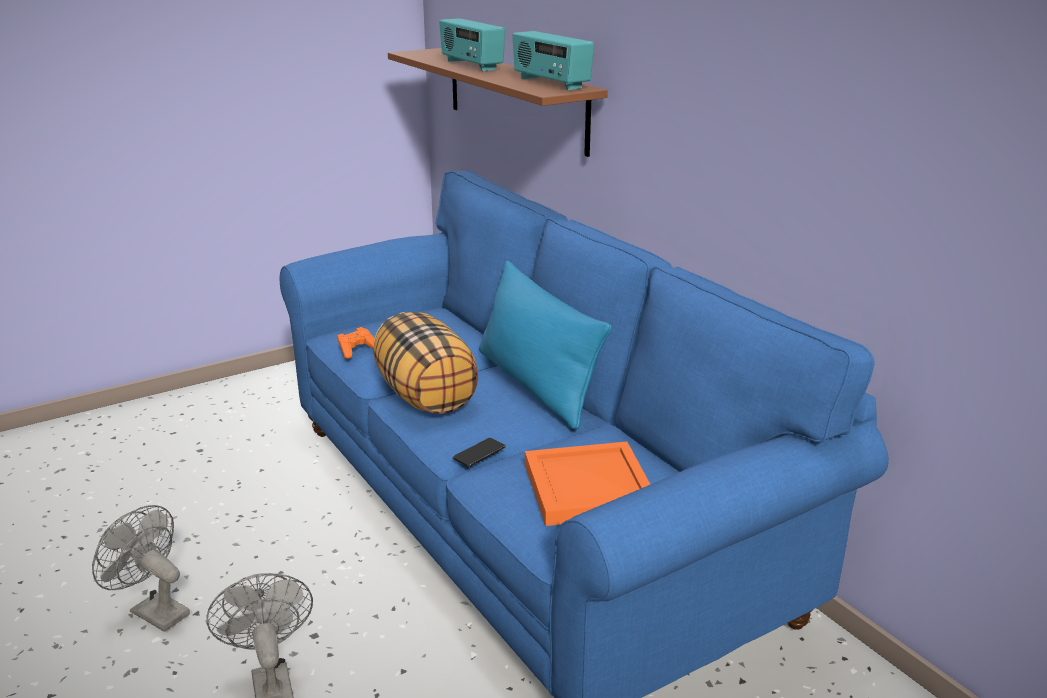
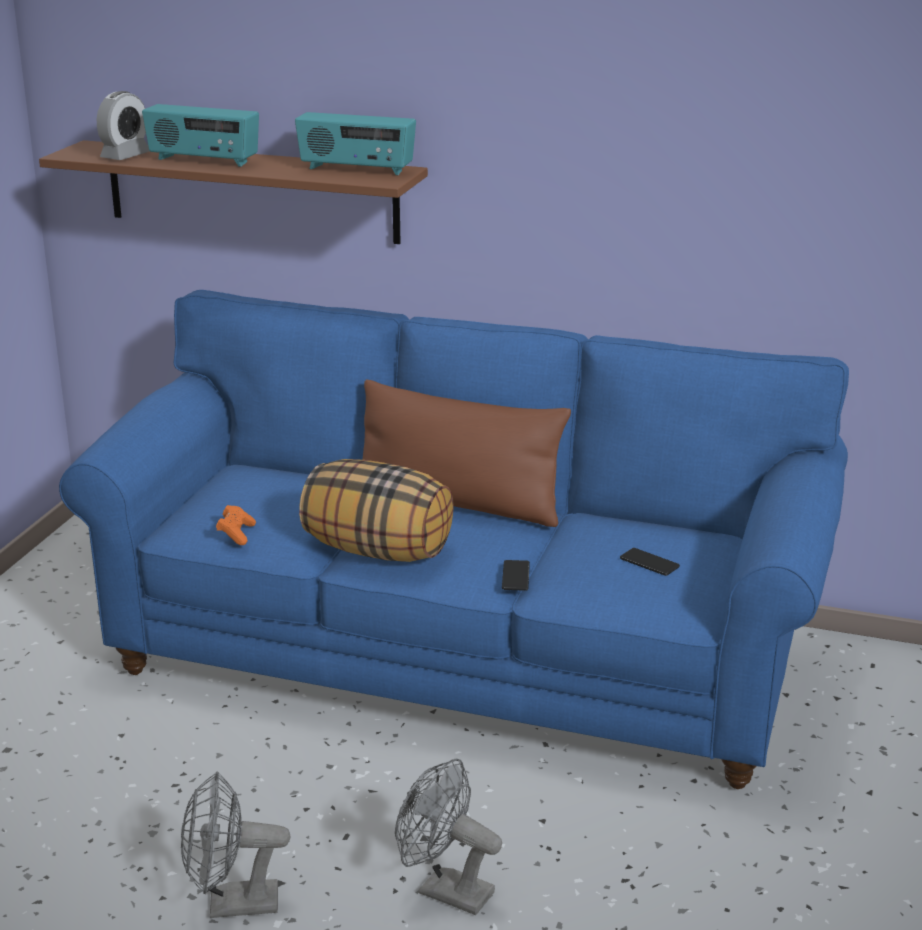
camera: 40 degrees left, 0 degrees up
blue pillow [479,261,611,430] -> brown pillow [362,379,571,527]
orange tray [525,442,651,526] -> phone [620,548,680,576]
none -> alarm clock [97,91,150,160]

